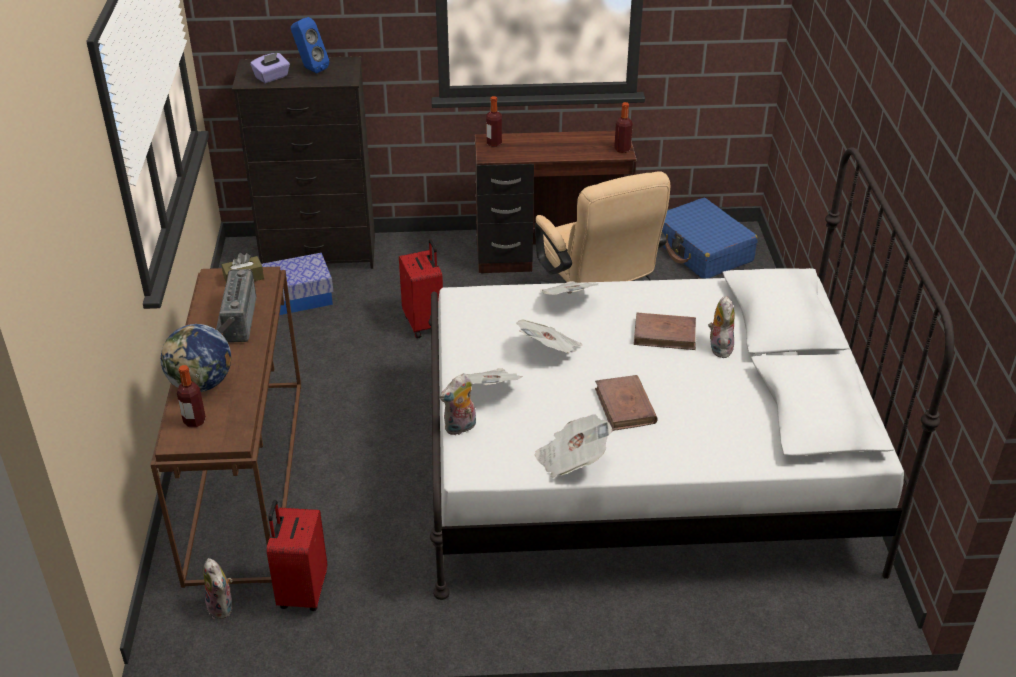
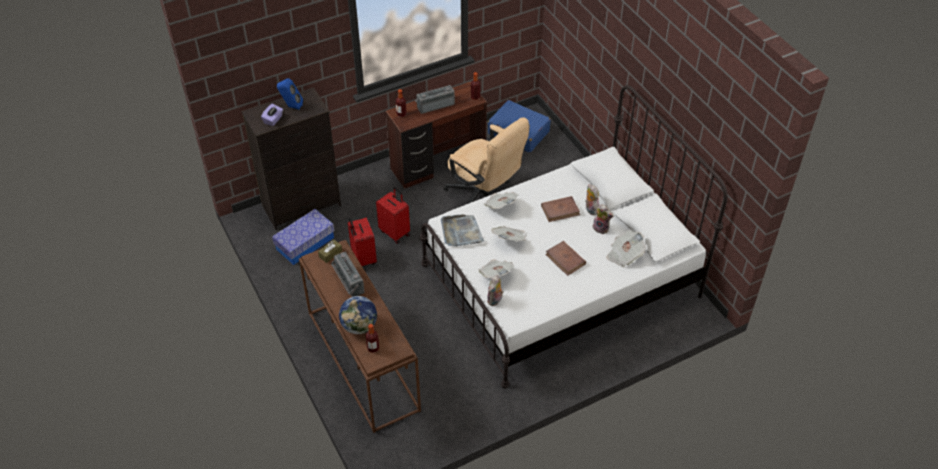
camera: 25 degrees left, 10 degrees up
plush toy [204,558,232,619] -> plush toy moved to [592,204,614,234]
red suitcase [266,500,327,611] -> red suitcase moved to [348,218,377,266]
newspaper [535,414,612,478] -> newspaper moved to [606,230,646,268]
none -> radio [415,85,455,114]
none -> grey tray [441,214,484,246]

